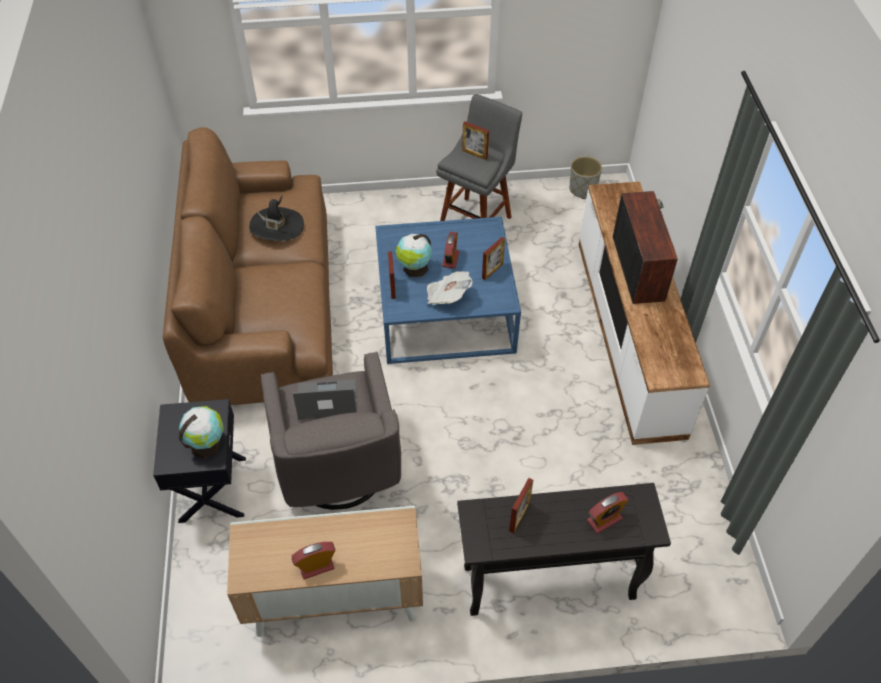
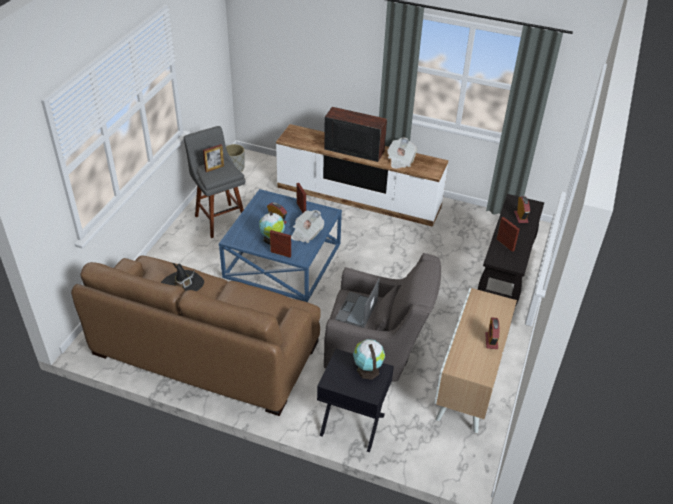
camera: 65 degrees left, 10 degrees down
none -> newspaper [387,137,417,169]

